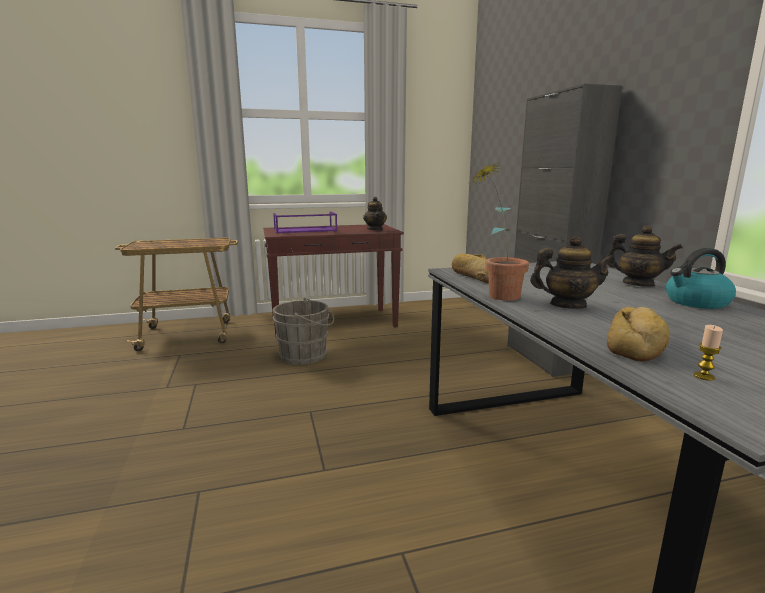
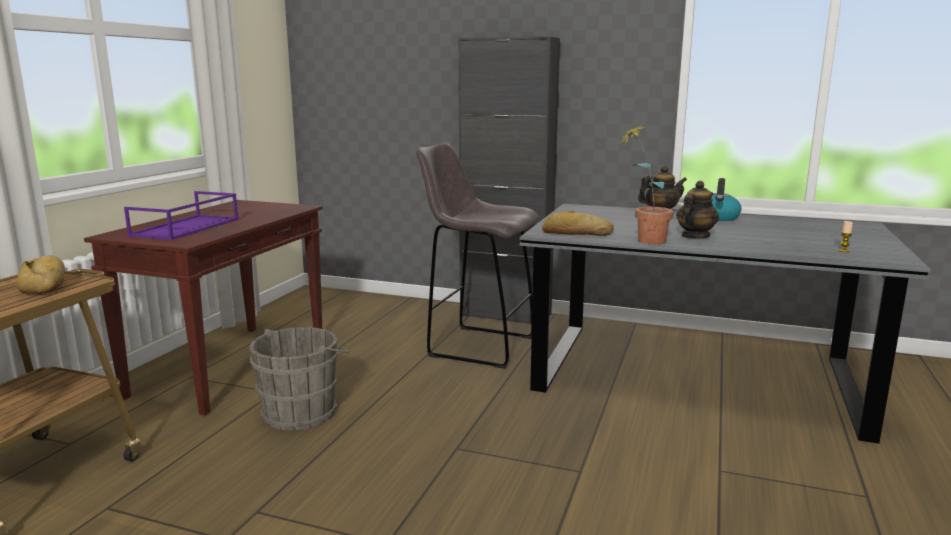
camera: 55 degrees left, 0 degrees up
teapot [363,197,387,230] -> none
bread [607,307,669,362] -> bread moved to [16,255,65,294]
none -> grey stool [416,143,540,369]

